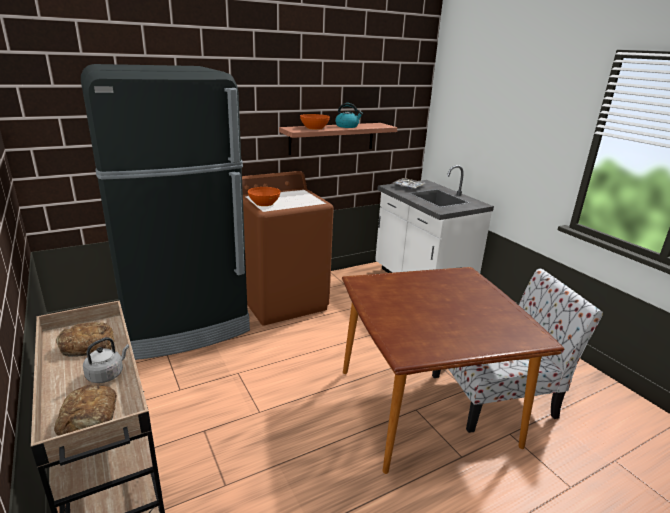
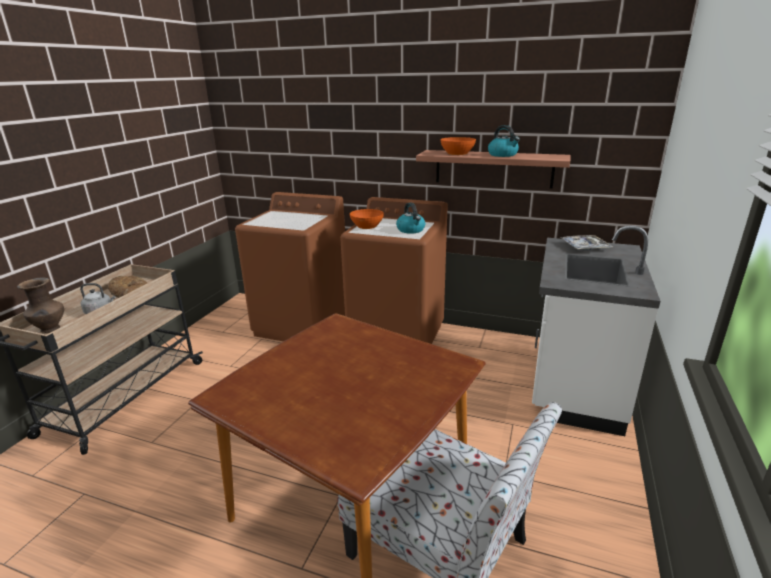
camera: 50 degrees right, 0 degrees up
bread [54,384,117,436] -> brown vase [17,277,64,333]
black fridge [81,64,250,360] -> brown washing machine [235,192,345,342]
none -> kettle [396,203,425,234]

